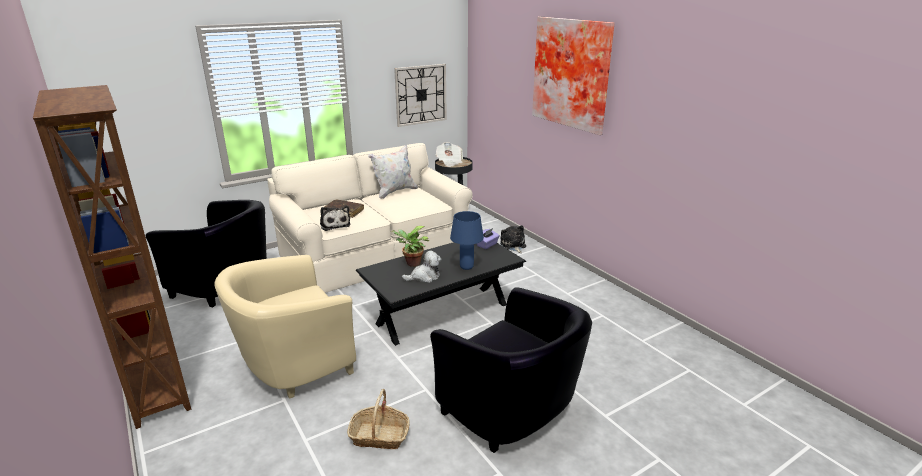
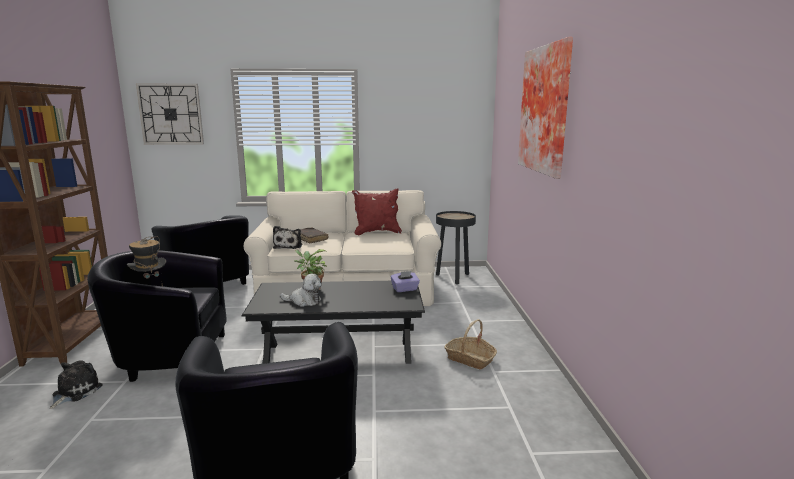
camera: 30 degrees right, 10 degrees down
beige armchair [214,255,356,399] -> black armchair [87,250,227,382]
basket [347,389,410,449] -> basket moved to [445,319,497,369]
white pillow [368,145,418,199] -> red pillow [352,188,402,235]
wall clock [394,64,447,127] -> wall clock moved to [136,84,204,145]
newspaper [435,142,463,167] -> none
blue table lamp [450,211,484,270] -> none
plush toy [500,225,526,253] -> plush toy moved to [50,360,103,409]
none -> hat [127,236,166,279]

